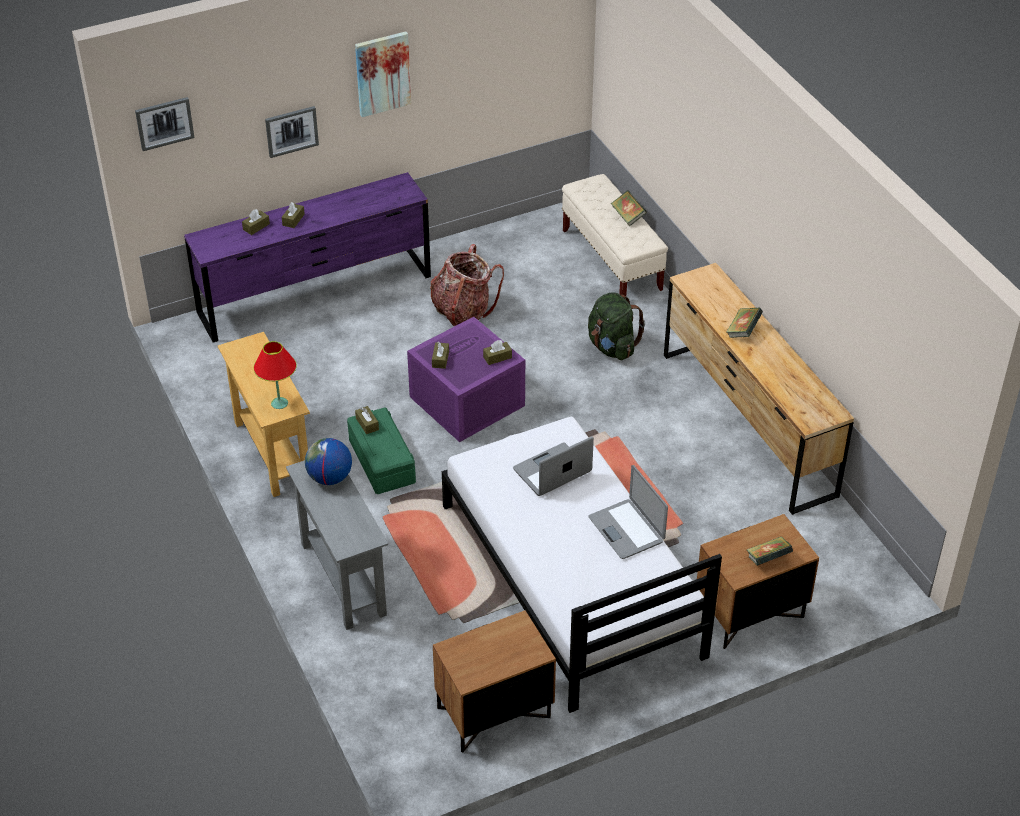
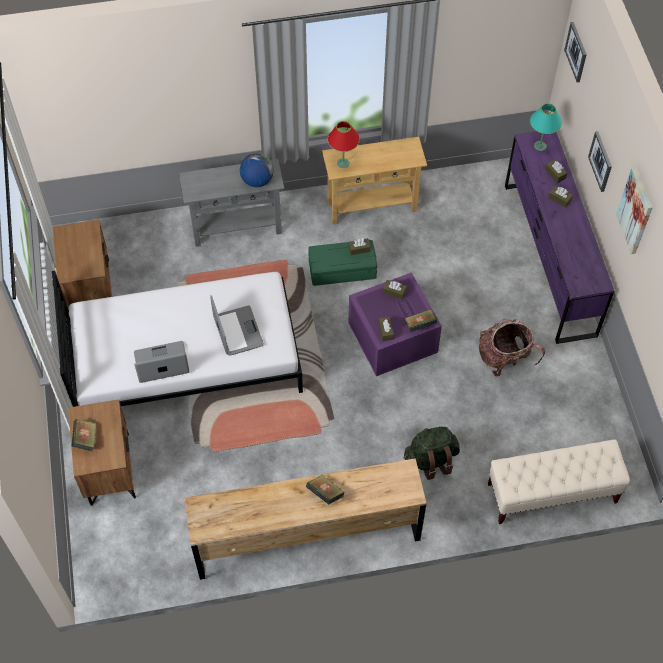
camera: 105 degrees right, 15 degrees up
book [611,190,647,226] -> book moved to [405,309,437,332]
none -> turquoise table lamp [530,104,562,151]

